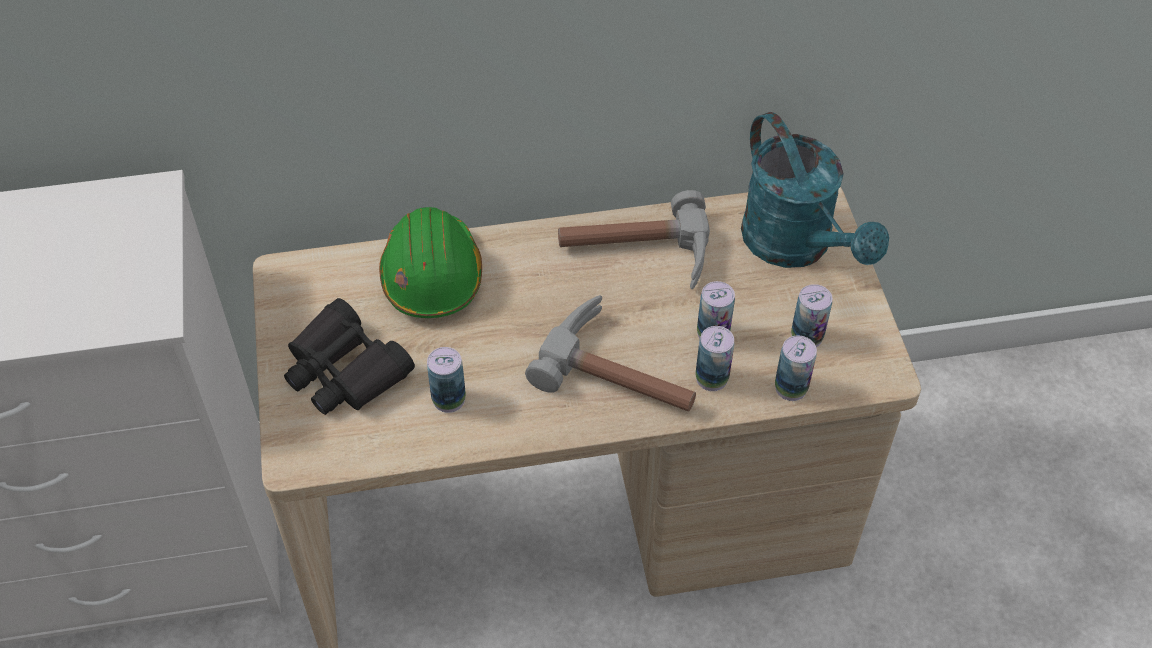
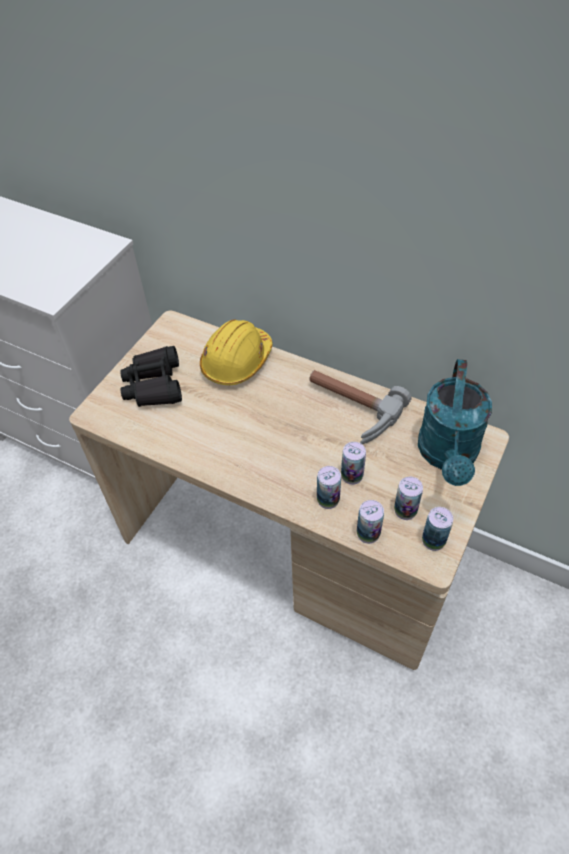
camera: 40 degrees right, 0 degrees up
green hard hat [379,207,482,318] -> yellow hard hat [200,320,273,385]
can [427,347,466,413] -> can moved to [422,507,453,551]
hammer [525,295,696,412] -> none

